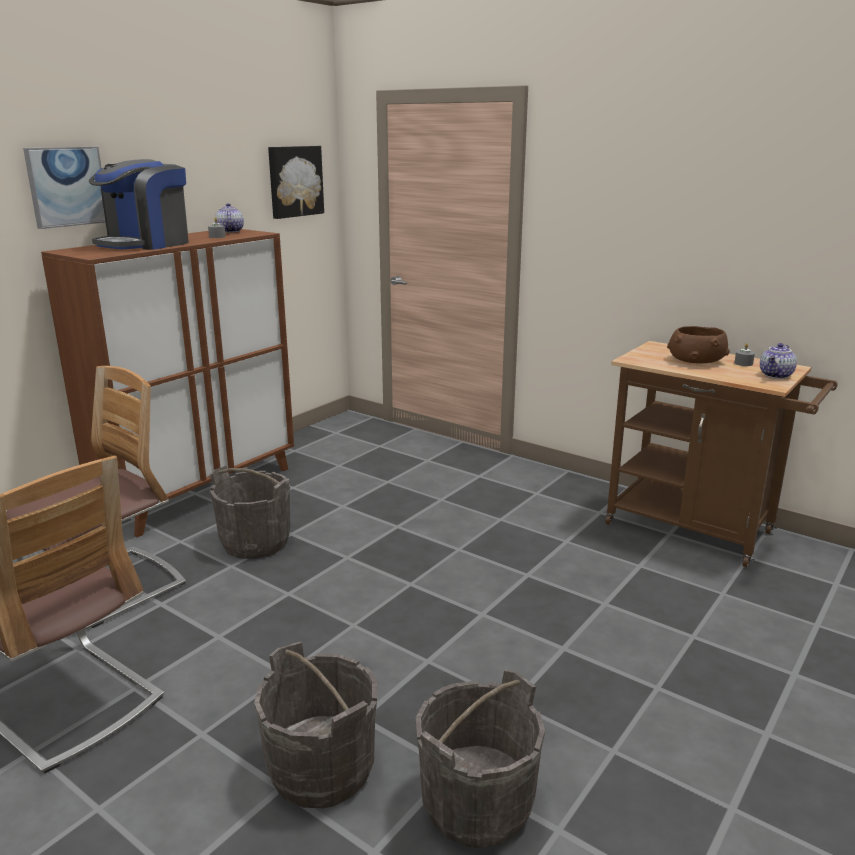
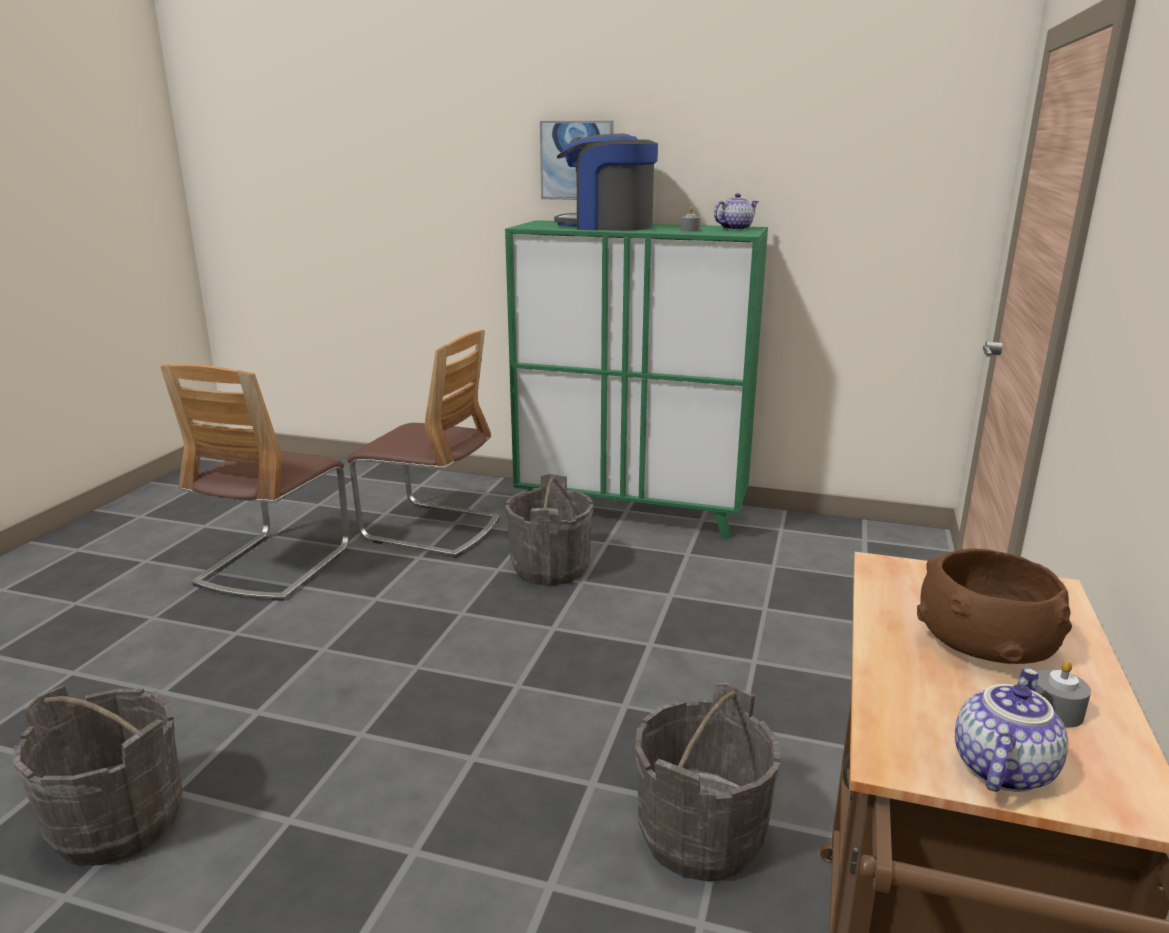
camera: 70 degrees right, 0 degrees up
brown cabinet [41,229,294,537] -> green cabinet [505,220,768,539]
grey bucket [254,642,377,808] -> grey bucket moved to [635,683,781,881]
picture [268,146,324,219] -> none
teapot [760,343,797,379] -> teapot turned 105 degrees clockwise [955,668,1068,792]

